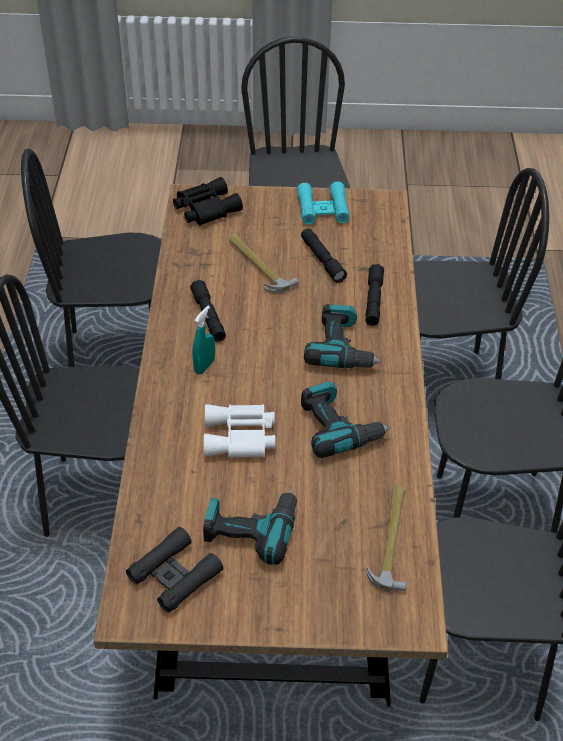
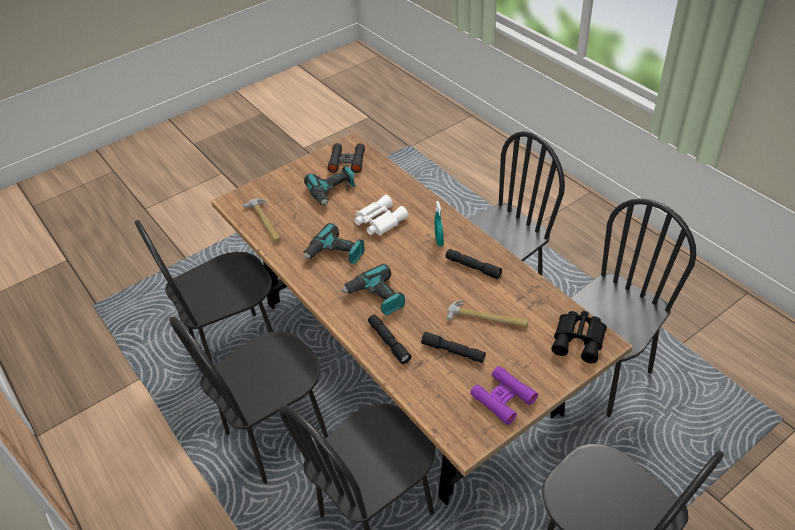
camera: 145 degrees right, 0 degrees up
turquoise binoculars [297,181,349,225] -> purple binoculars [470,366,538,425]

